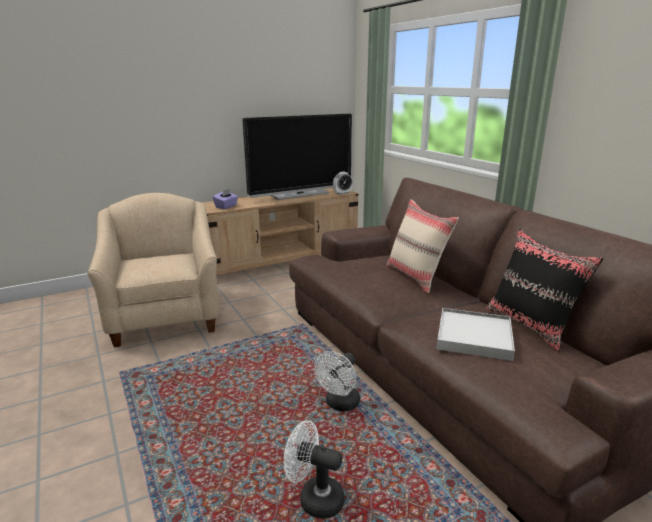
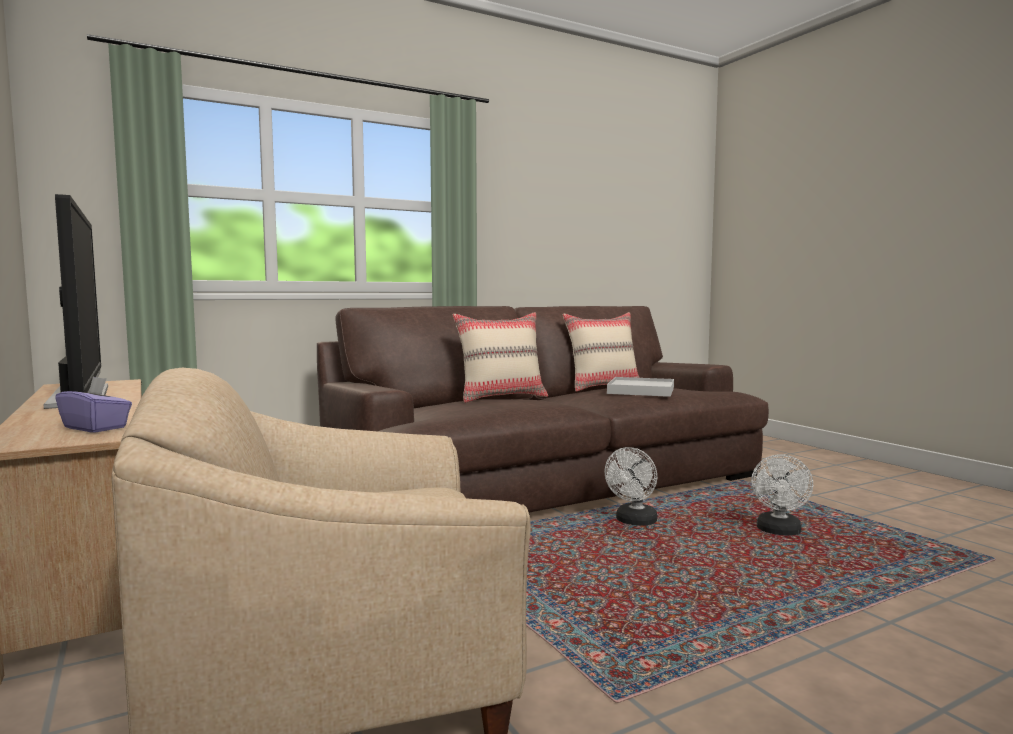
camera: 90 degrees left, 15 degrees down
white fan [314,351,360,411] -> white fan turned 90 degrees clockwise [605,447,657,526]
alarm clock [333,172,353,195] -> none
black pillow [486,229,603,352] -> beige pillow [562,312,640,392]

